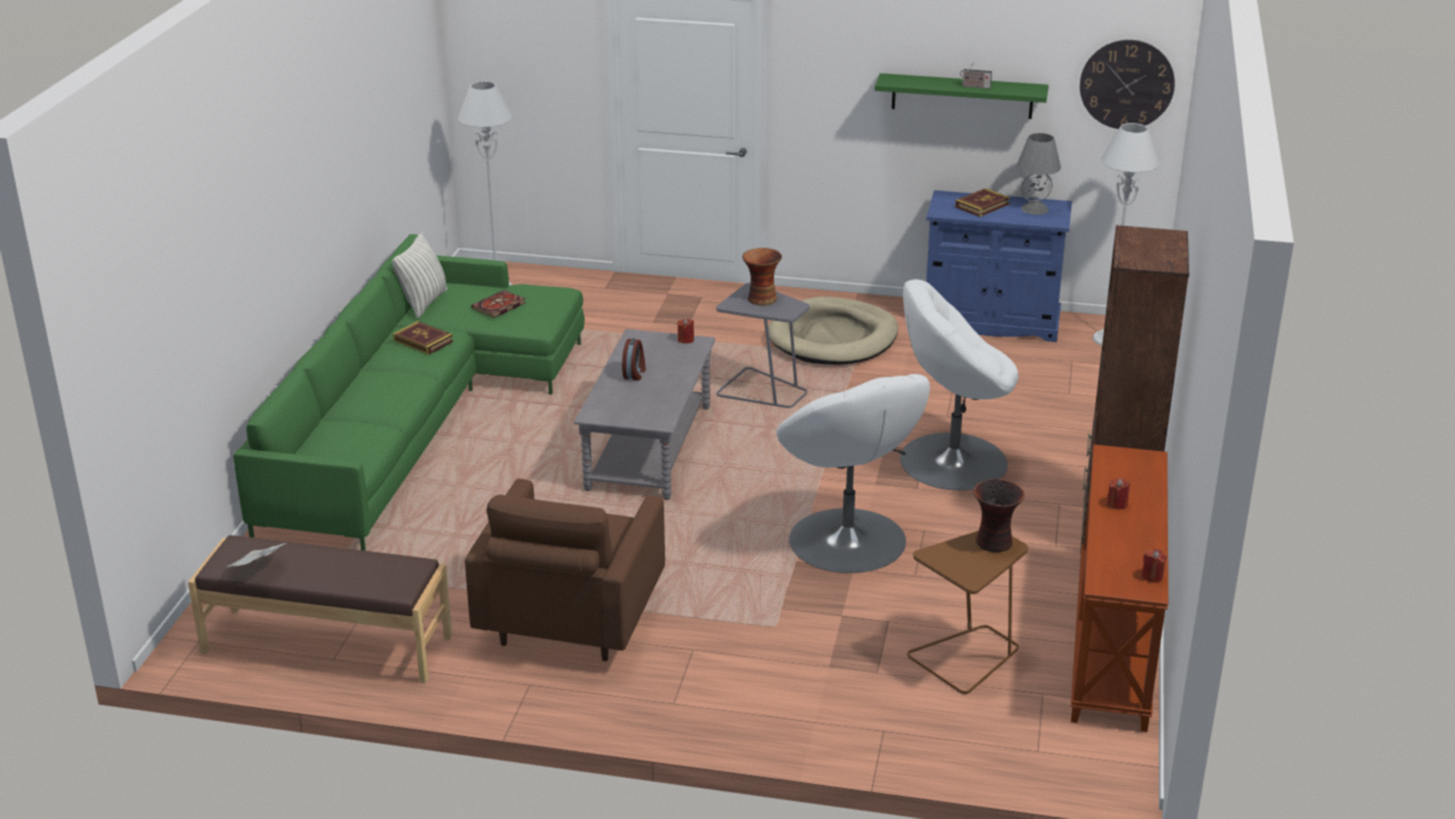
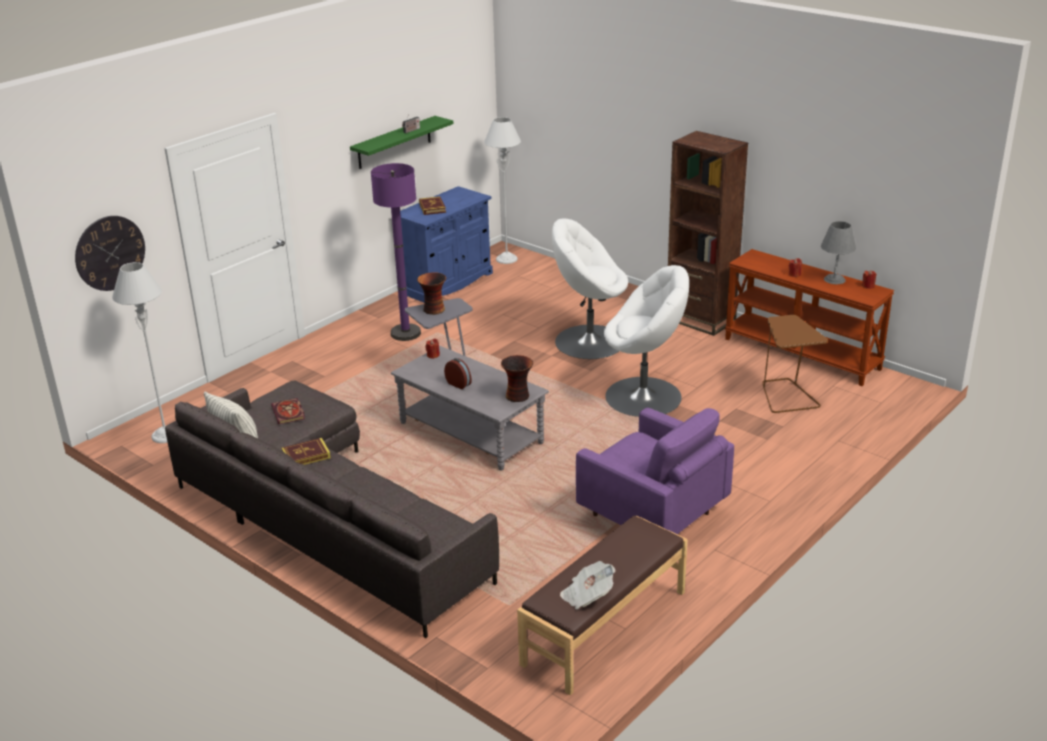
camera: 60 degrees left, 0 degrees up
green sofa [233,234,585,551] -> grey sofa [165,380,499,638]
brown armchair [465,479,665,661] -> purple armchair [576,407,734,534]
beige dog bed [768,297,898,365] -> purple floor lamp [371,163,421,341]
white armchair [900,279,1019,490] -> white armchair turned 75 degrees clockwise [552,218,628,359]
vase [974,479,1025,552] -> vase moved to [501,355,533,402]
grey table lamp [1017,133,1061,215] -> grey table lamp moved to [821,221,856,284]
wall clock [1080,40,1175,129] -> wall clock moved to [75,216,145,291]

